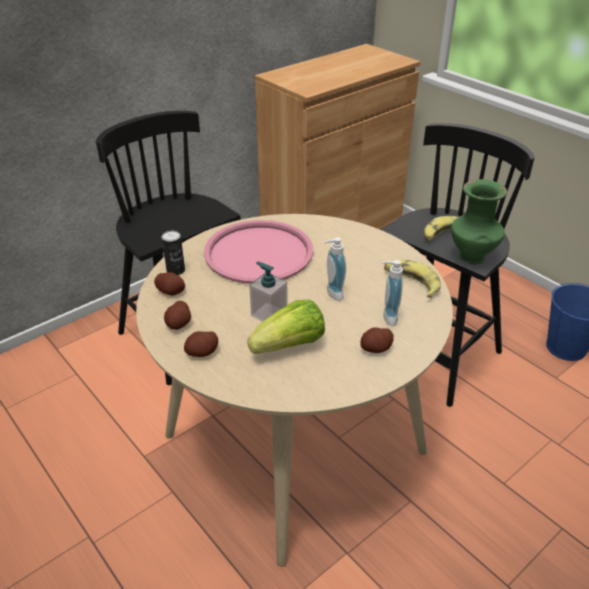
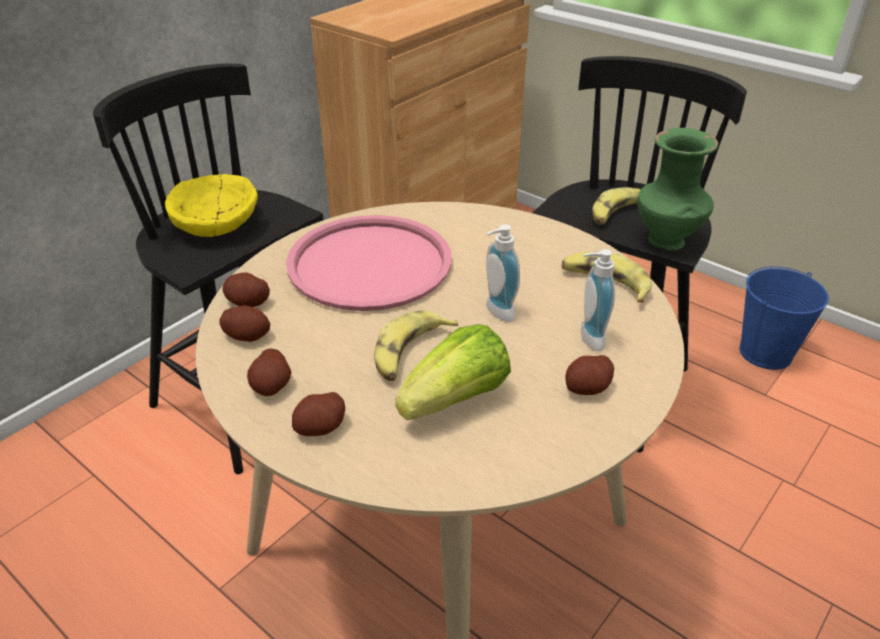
camera: 10 degrees left, 0 degrees up
can [162,230,185,275] -> potato [223,272,270,307]
soap dispenser [249,262,288,322] -> banana [374,310,458,381]
none -> yellow bowl [165,174,258,237]

